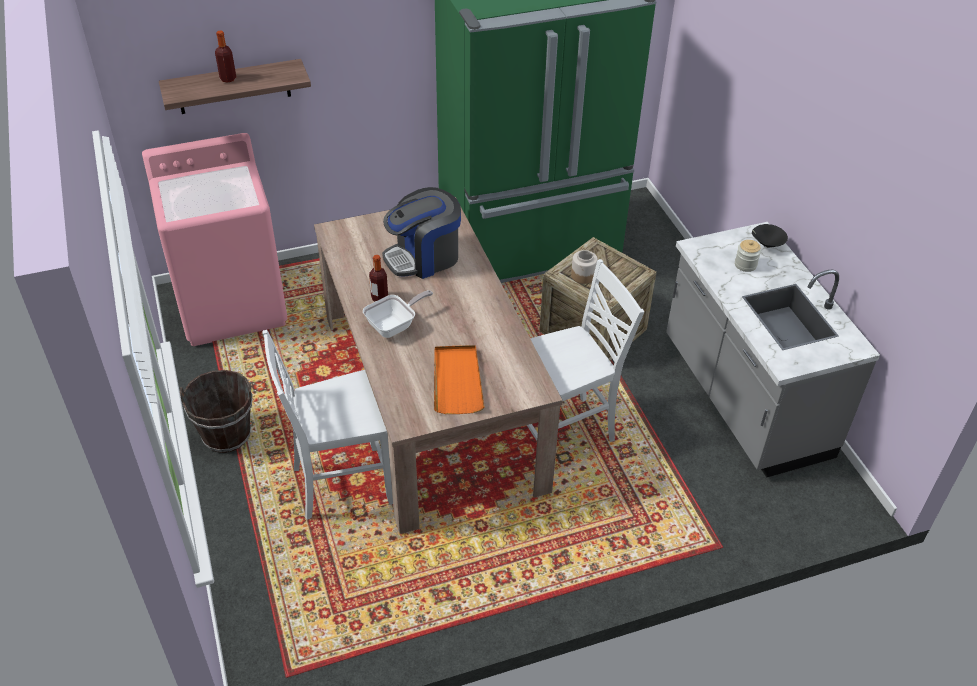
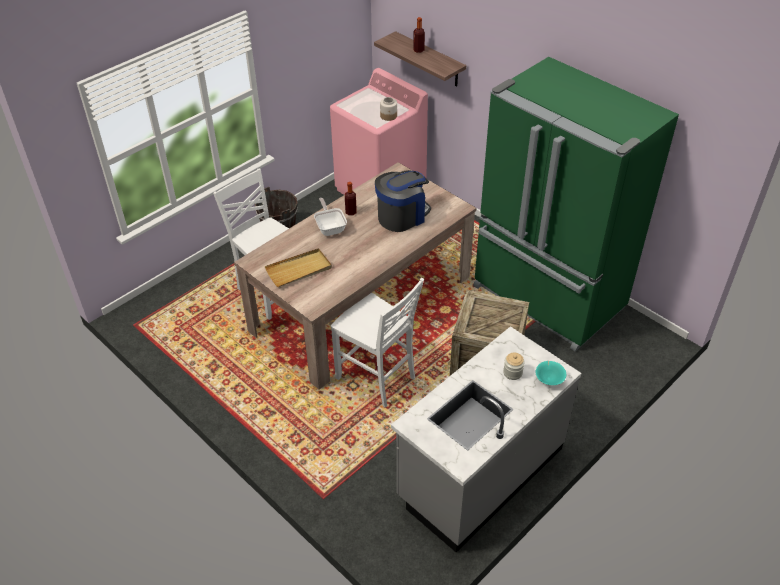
camera: 65 degrees right, 0 degrees up
frying pan [363,290,433,338] -> frying pan turned 135 degrees counterclockwise [314,198,347,236]
coffee machine [382,187,461,279] -> coffee machine turned 105 degrees clockwise [375,170,431,232]
orange tray [434,345,485,414] -> beige tray [265,248,332,287]
jar [571,250,598,284] -> jar moved to [380,97,397,121]
black bowl [752,224,788,247] -> turquoise bowl [535,361,566,385]

